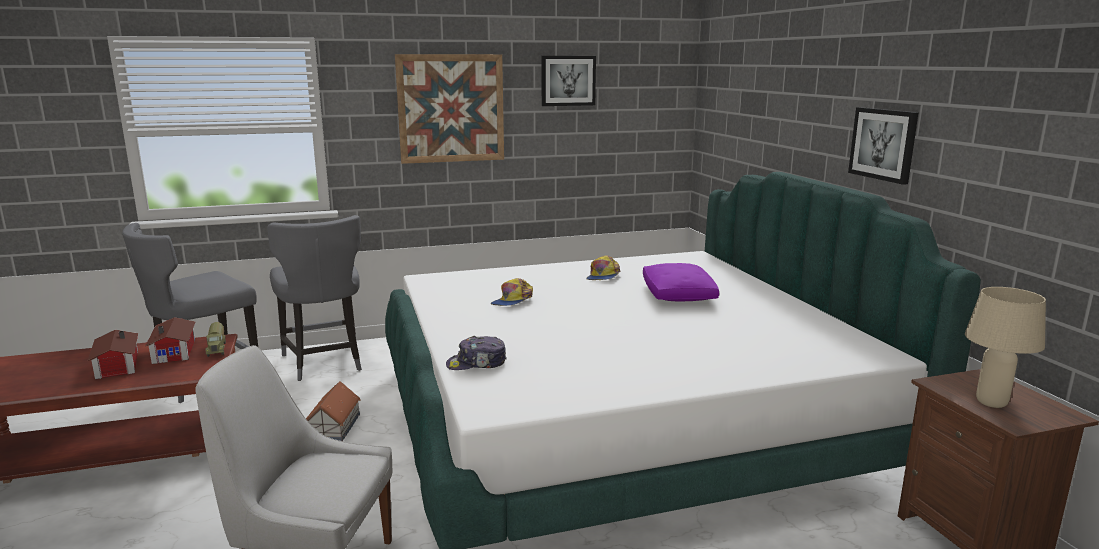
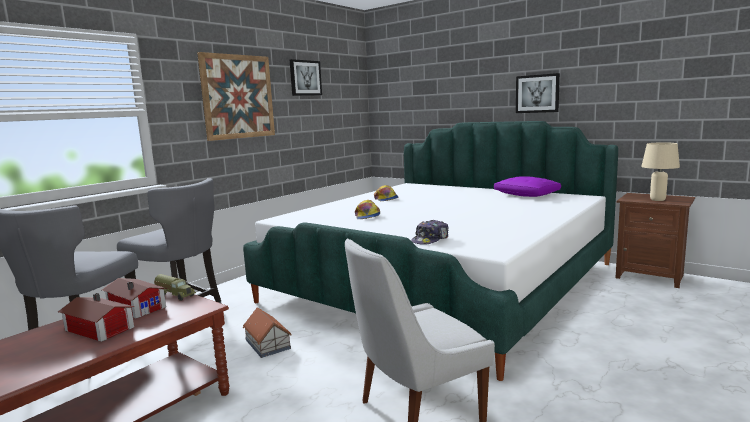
camera: 35 degrees left, 5 degrees down
purple pillow [643,263,719,302] -> purple pillow moved to [494,176,561,197]

